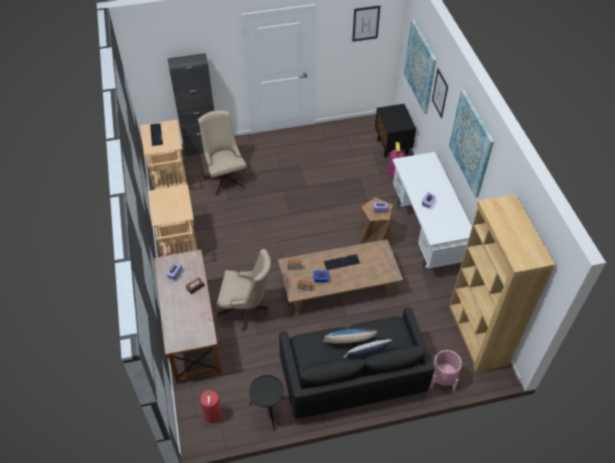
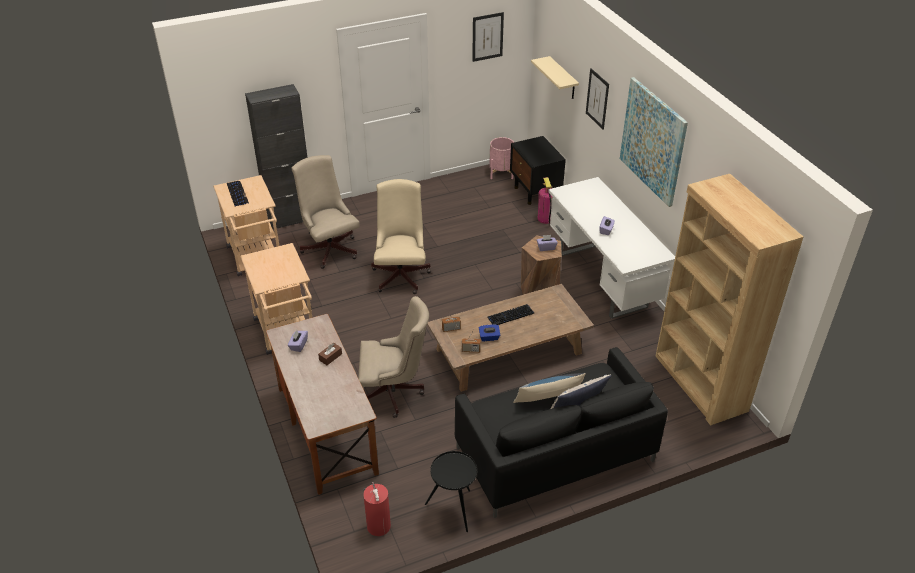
camera: 10 degrees left, 10 degrees down
picture [404,19,436,114] -> beige shelf [531,56,579,99]
pink planter [430,350,462,392] -> pink planter moved to [489,137,514,179]
none -> beige office chair [371,179,431,294]

